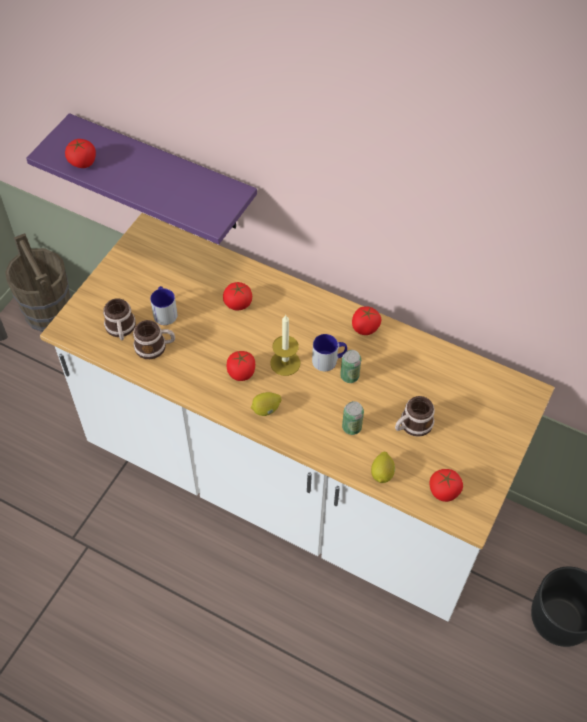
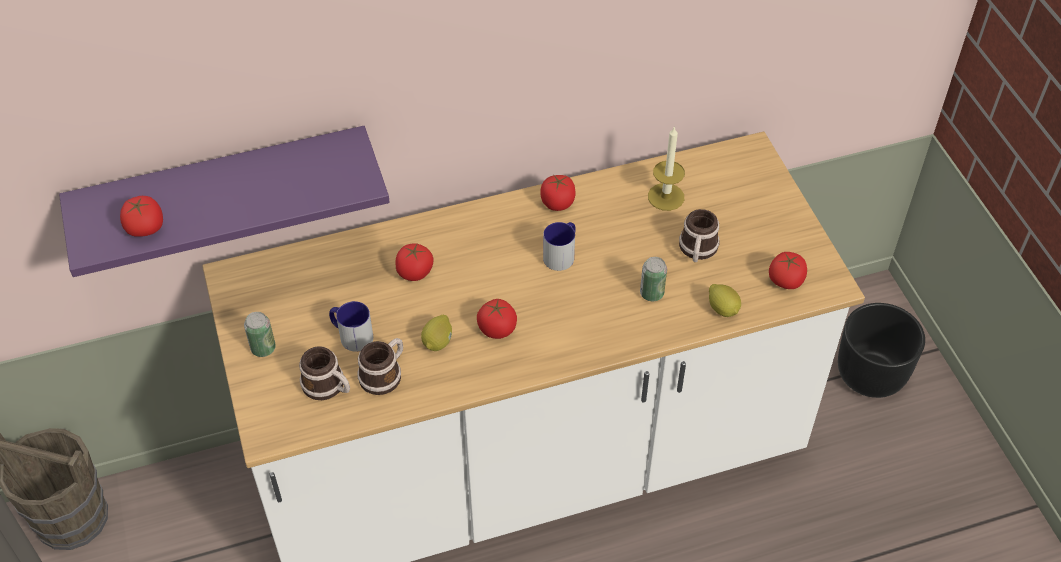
camera: 45 degrees left, 5 degrees down
lemon [251,392,281,416] -> lemon moved to [421,315,452,351]
candle [270,315,300,376] -> candle moved to [648,126,685,211]
can [340,350,361,383] -> can moved to [244,312,276,357]

